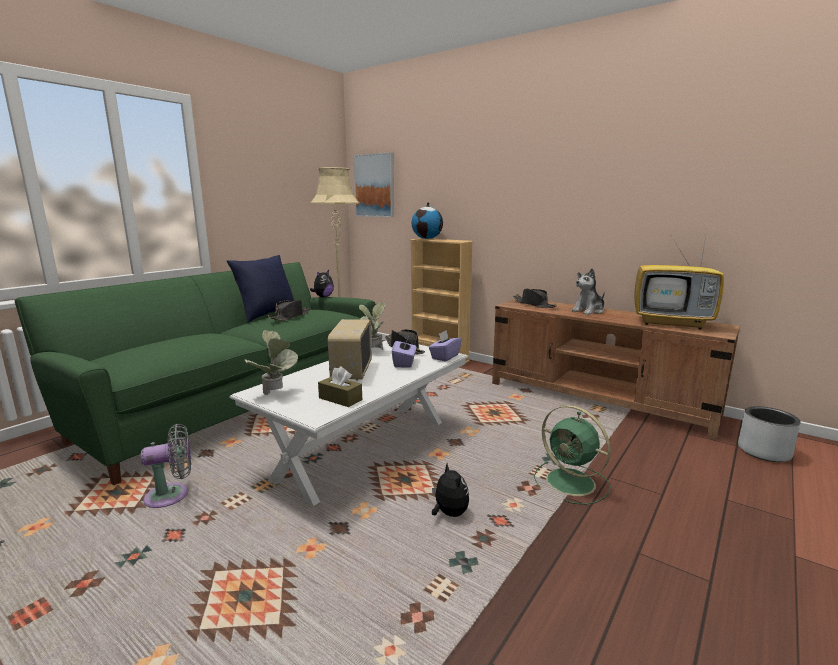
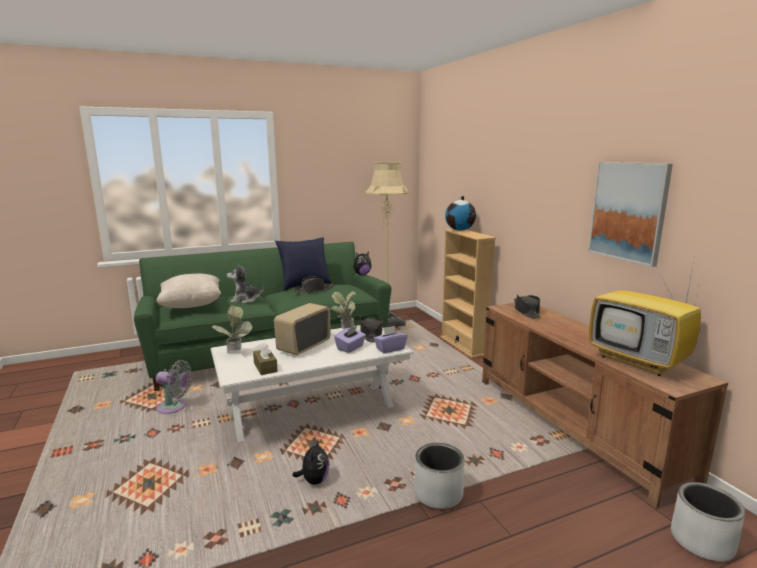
camera: 30 degrees right, 0 degrees up
picture [353,152,394,217] -> picture moved to [588,162,673,267]
green fan [534,405,611,505] -> grey planter [414,443,465,509]
plush toy [571,268,605,315] -> plush toy moved to [227,264,264,304]
none -> beige pillow [156,274,221,308]

